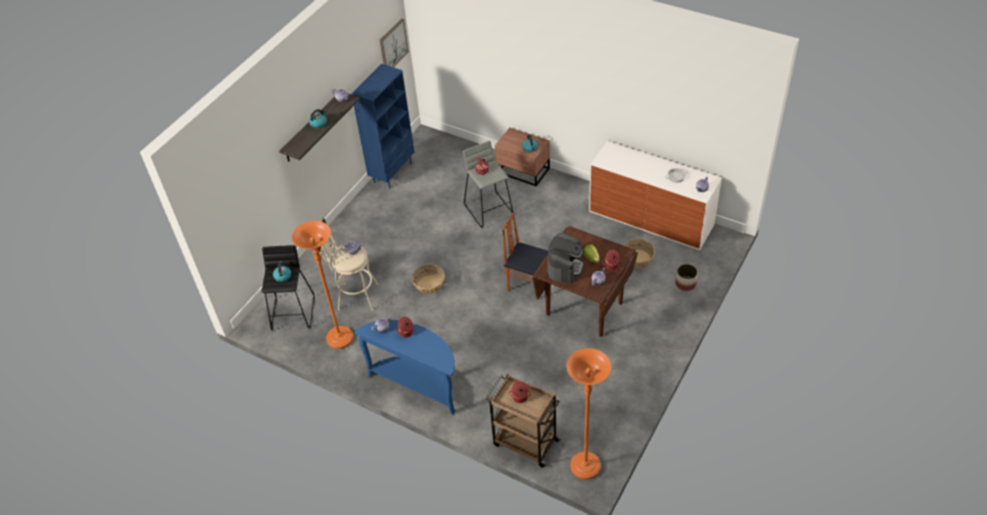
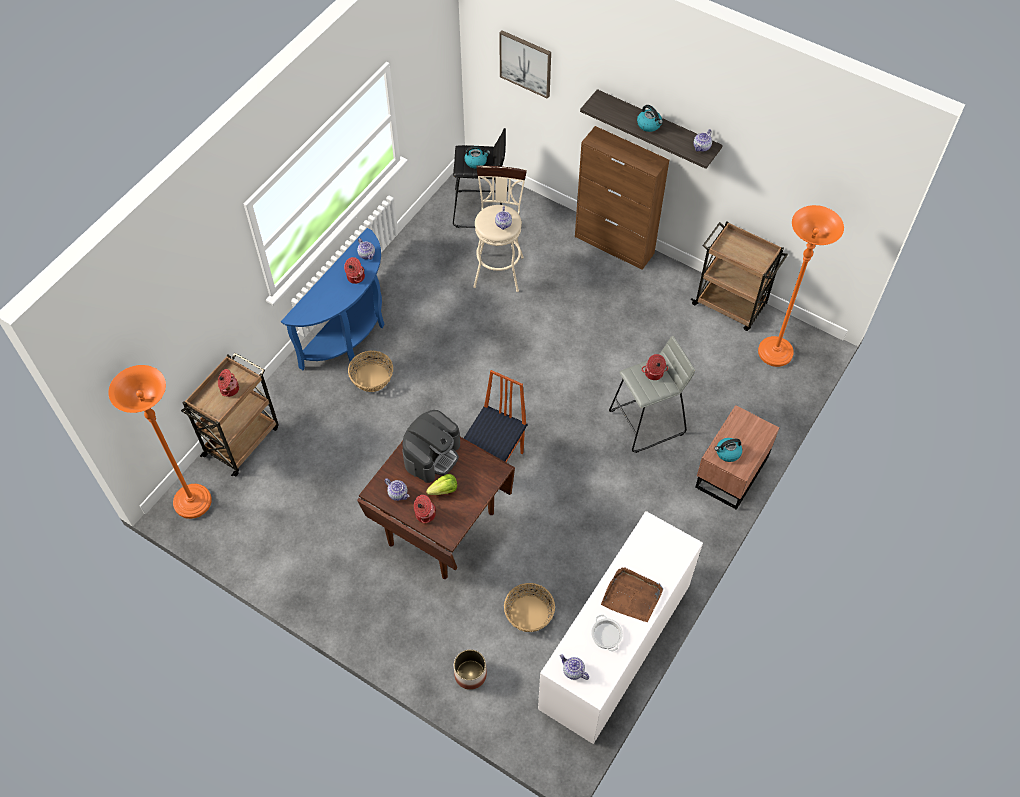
camera: 90 degrees right, 10 degrees up
orange floor lamp [292,221,353,349] -> orange floor lamp moved to [758,205,844,367]
blue bookcase [351,64,414,189] -> brown cart [690,221,788,331]
picture [380,19,409,67] -> picture moved to [499,30,551,99]
basket [412,265,445,294] -> basket moved to [348,351,393,392]
coffee machine [548,233,584,283] -> coffee machine turned 75 degrees counterclockwise [402,410,460,483]
none -> brown cabinet [575,126,669,270]
none -> brown tray [601,567,663,622]

